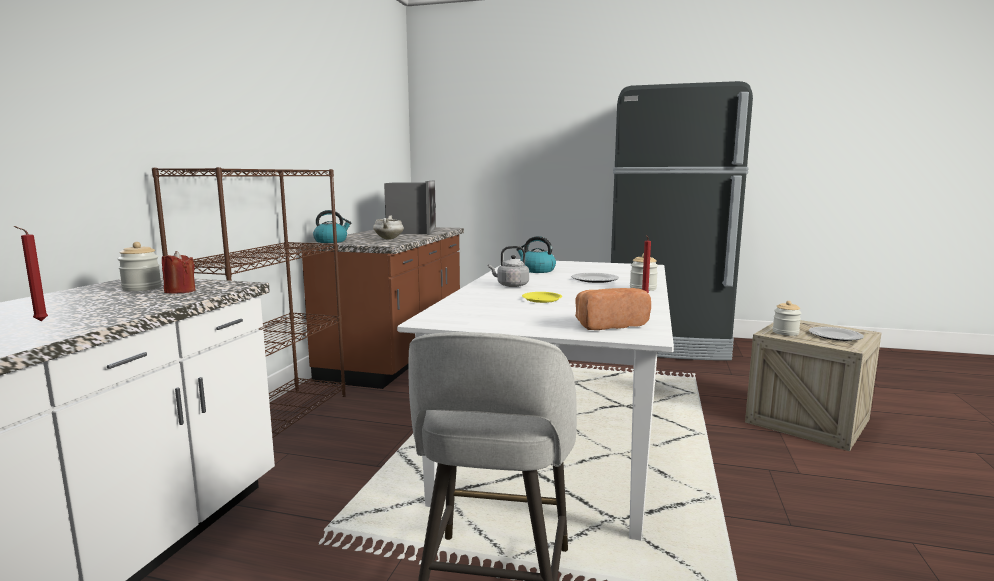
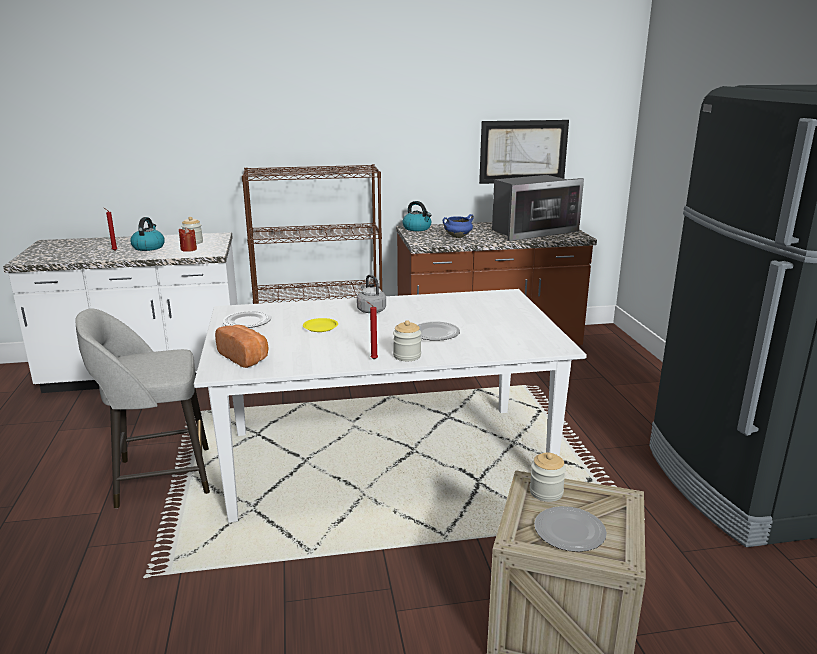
camera: 65 degrees right, 10 degrees up
white cooking pot [373,215,404,239] -> blue cooking pot [443,214,474,238]
kettle [516,236,556,273] -> kettle moved to [130,217,165,251]
none -> plate [222,311,271,328]
none -> picture [479,120,569,184]

